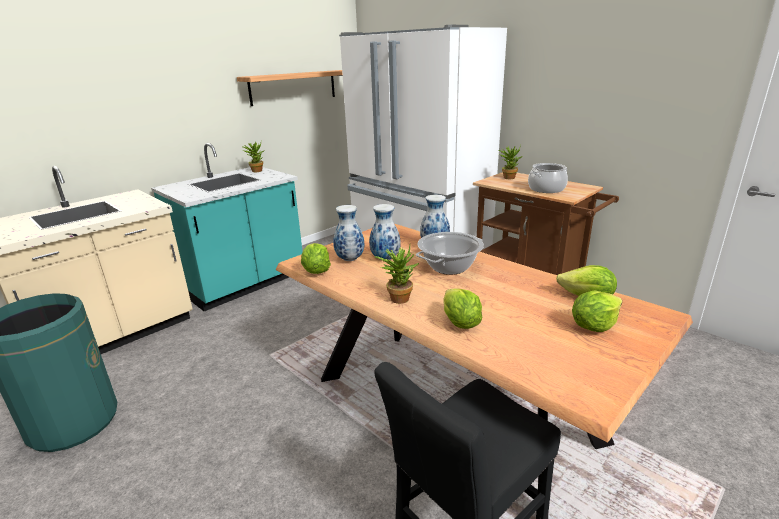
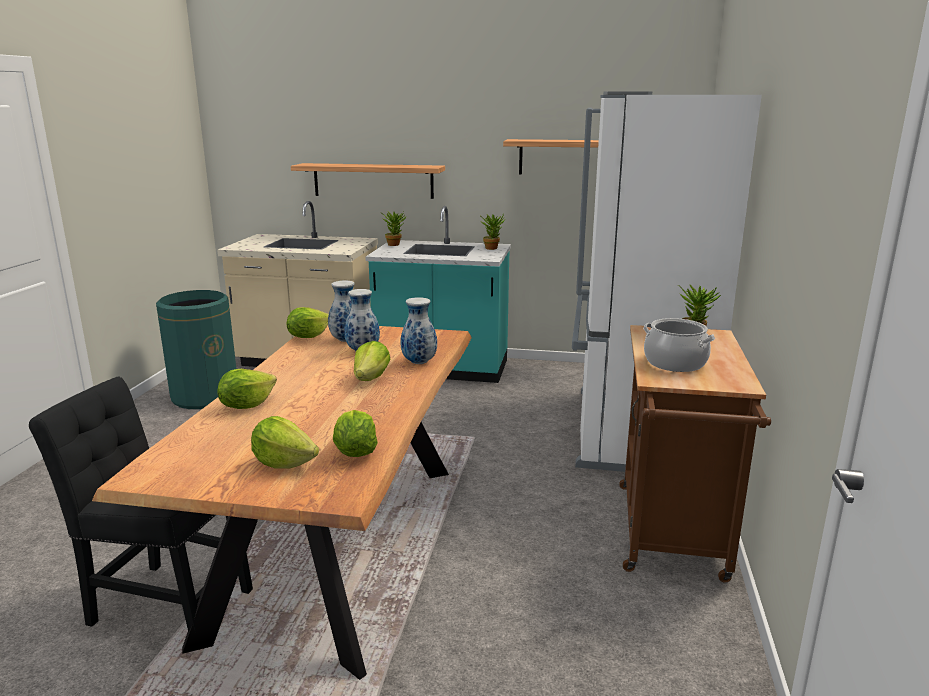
camera: 55 degrees right, 5 degrees down
potted plant [375,245,419,304] -> potted plant moved to [382,211,407,246]
cooking pot [416,232,484,275] -> lettuce [354,341,391,381]
none -> shelf [291,163,445,199]

